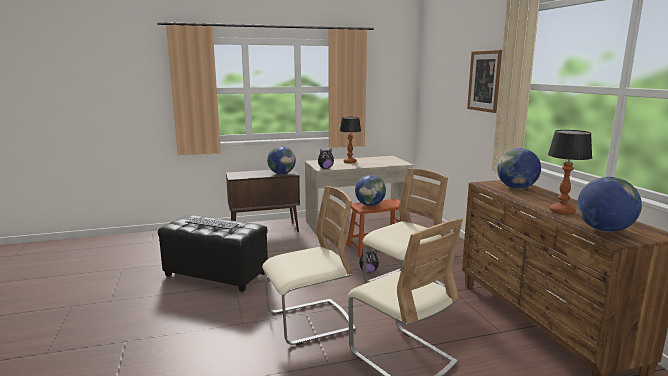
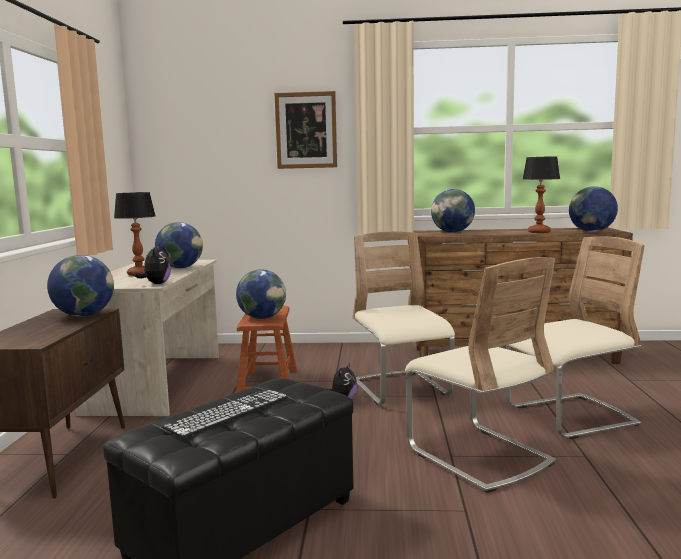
camera: 70 degrees left, 5 degrees down
beige chair [262,186,356,345] -> beige chair turned 150 degrees clockwise [405,257,556,493]
none -> globe [155,222,203,268]

